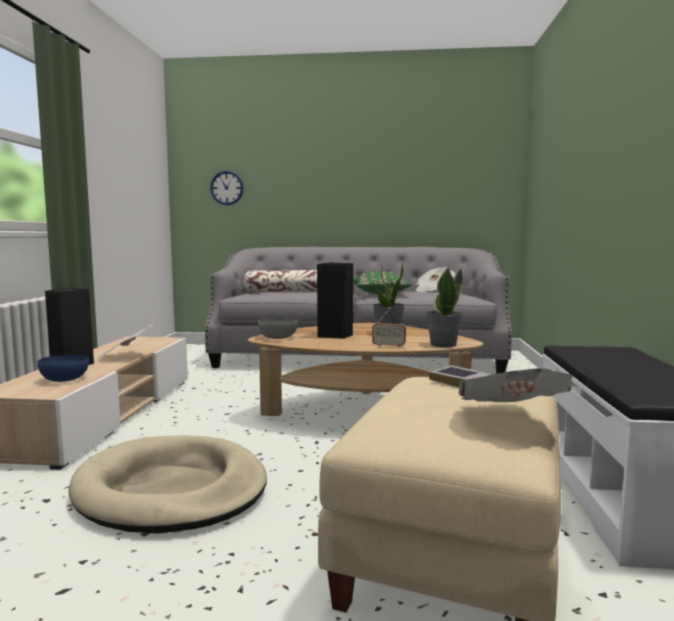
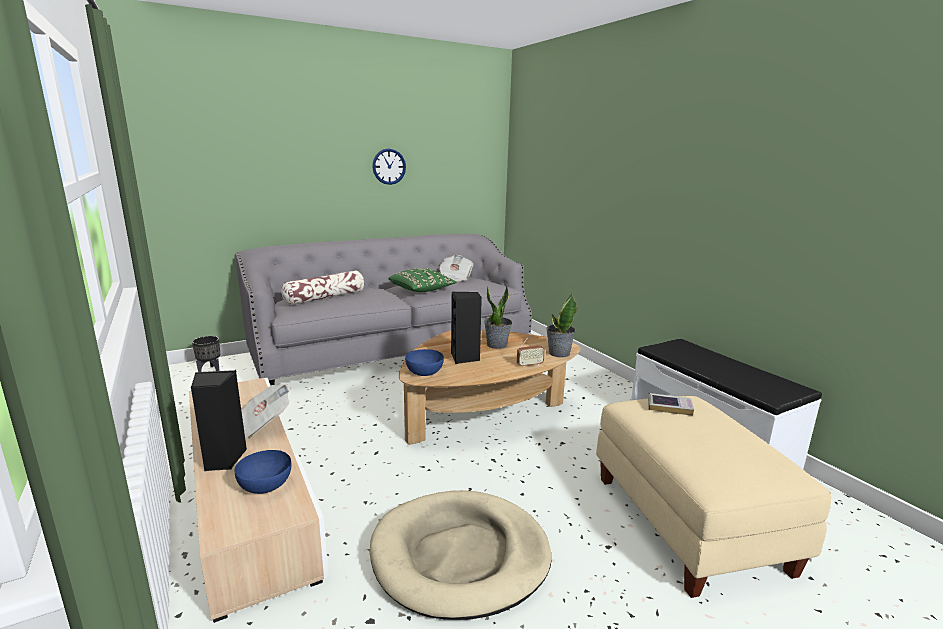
camera: 35 degrees left, 10 degrees up
wall clock [210,171,243,205] -> wall clock moved to [372,149,406,185]
grey bowl [258,317,298,339] -> blue bowl [405,349,444,376]
newspaper [458,368,573,402] -> none
none -> black planter [192,336,220,372]

